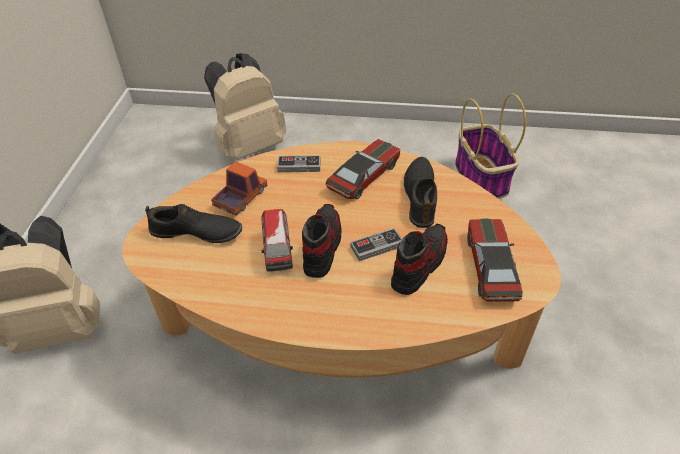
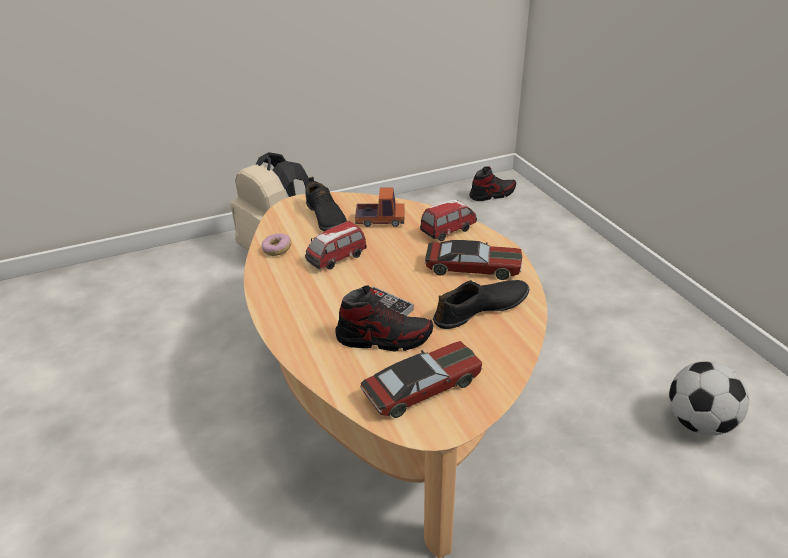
camera: 60 degrees right, 10 degrees down
beige backpack [204,53,286,160] -> none
game controller [277,155,321,172] -> toy car [420,200,477,241]
shoe [302,204,342,278] -> shoe moved to [469,166,516,201]
basket [455,93,526,199] -> football [669,361,749,435]
none -> donut [262,233,291,256]

